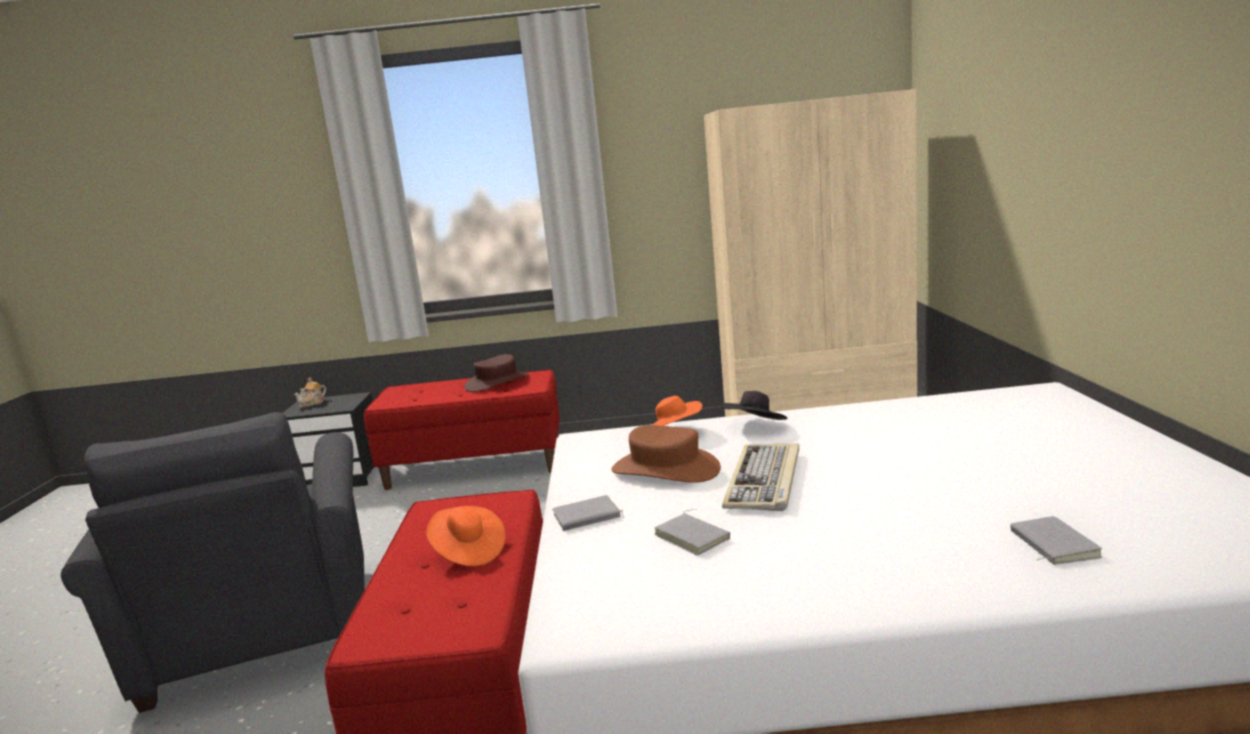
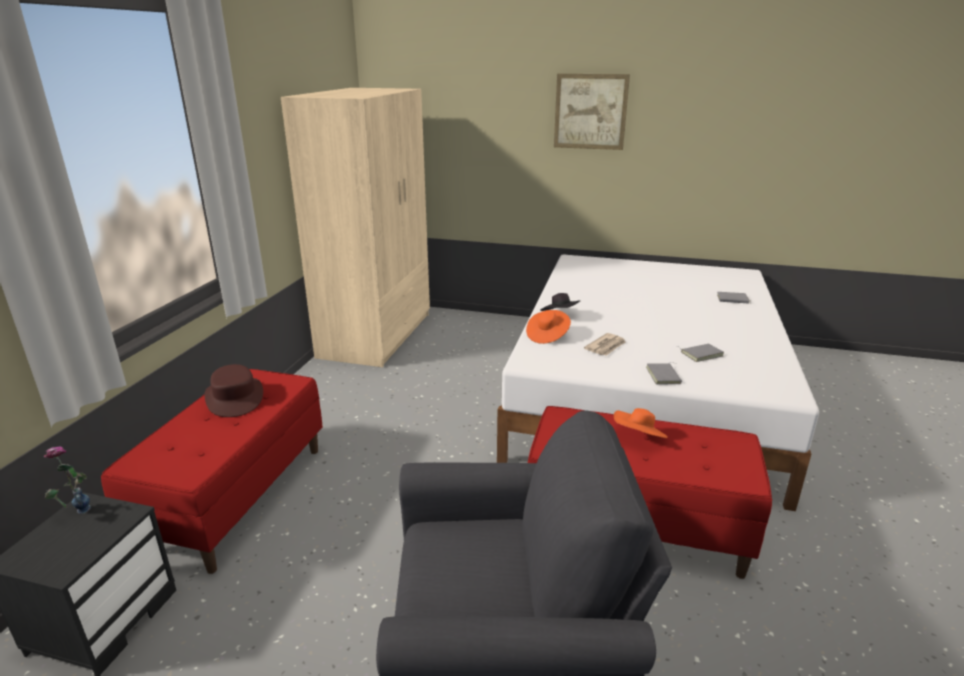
camera: 75 degrees left, 10 degrees up
teapot [294,377,326,408] -> none
brown hat [611,425,721,483] -> newspaper [584,333,625,356]
keyboard [722,443,799,511] -> none
none -> vase [44,446,91,514]
none -> picture [554,74,630,150]

